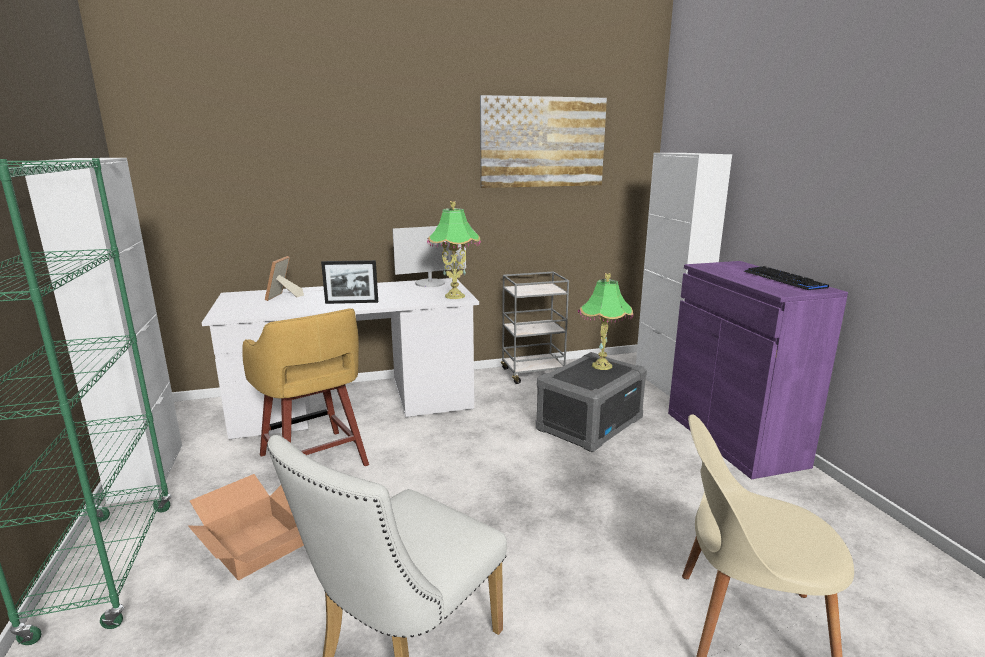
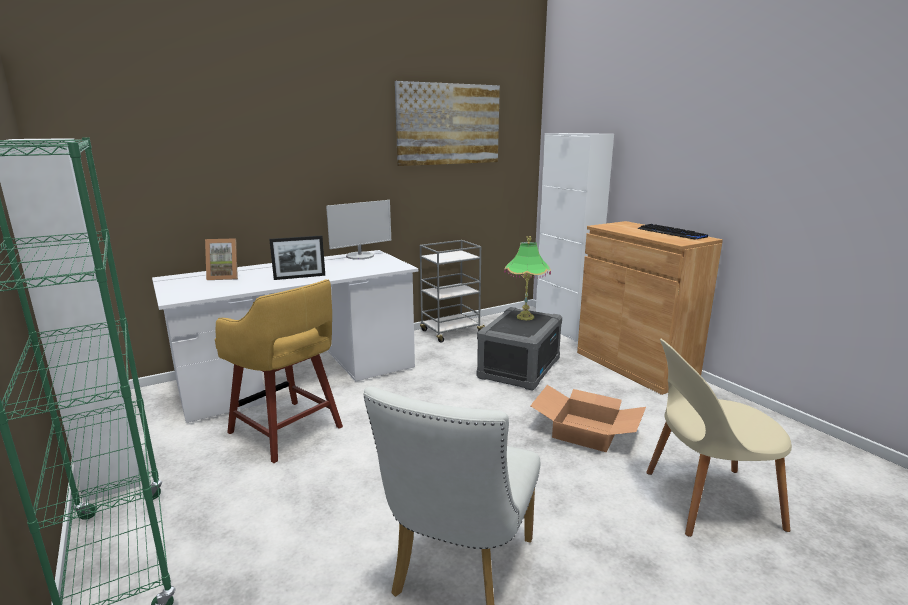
camera: 15 degrees left, 0 degrees up
cardboard box [188,474,304,580] -> cardboard box moved to [530,385,646,453]
picture frame [265,256,304,301] -> picture frame turned 90 degrees counterclockwise [205,238,238,280]
table lamp [427,201,481,299] -> none
purple cabinet [668,261,848,479] -> brown cabinet [577,221,723,395]

